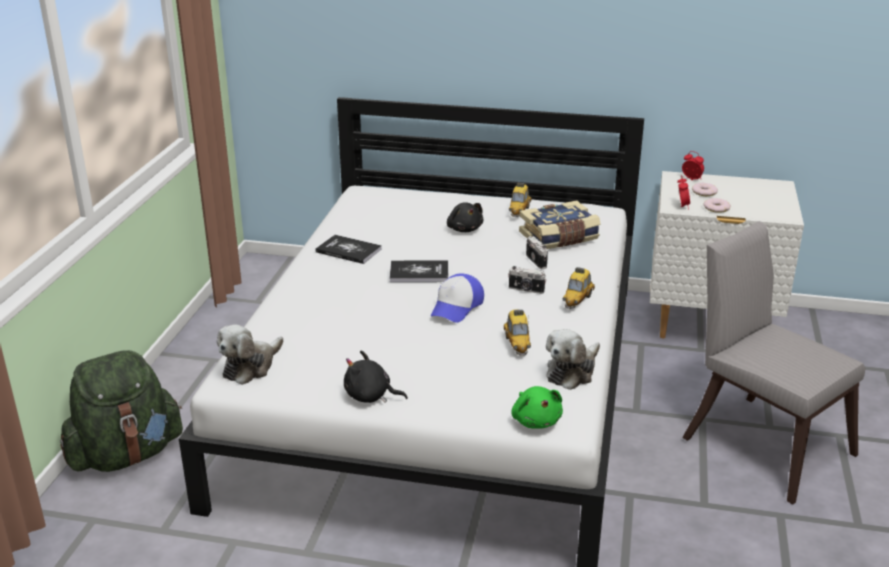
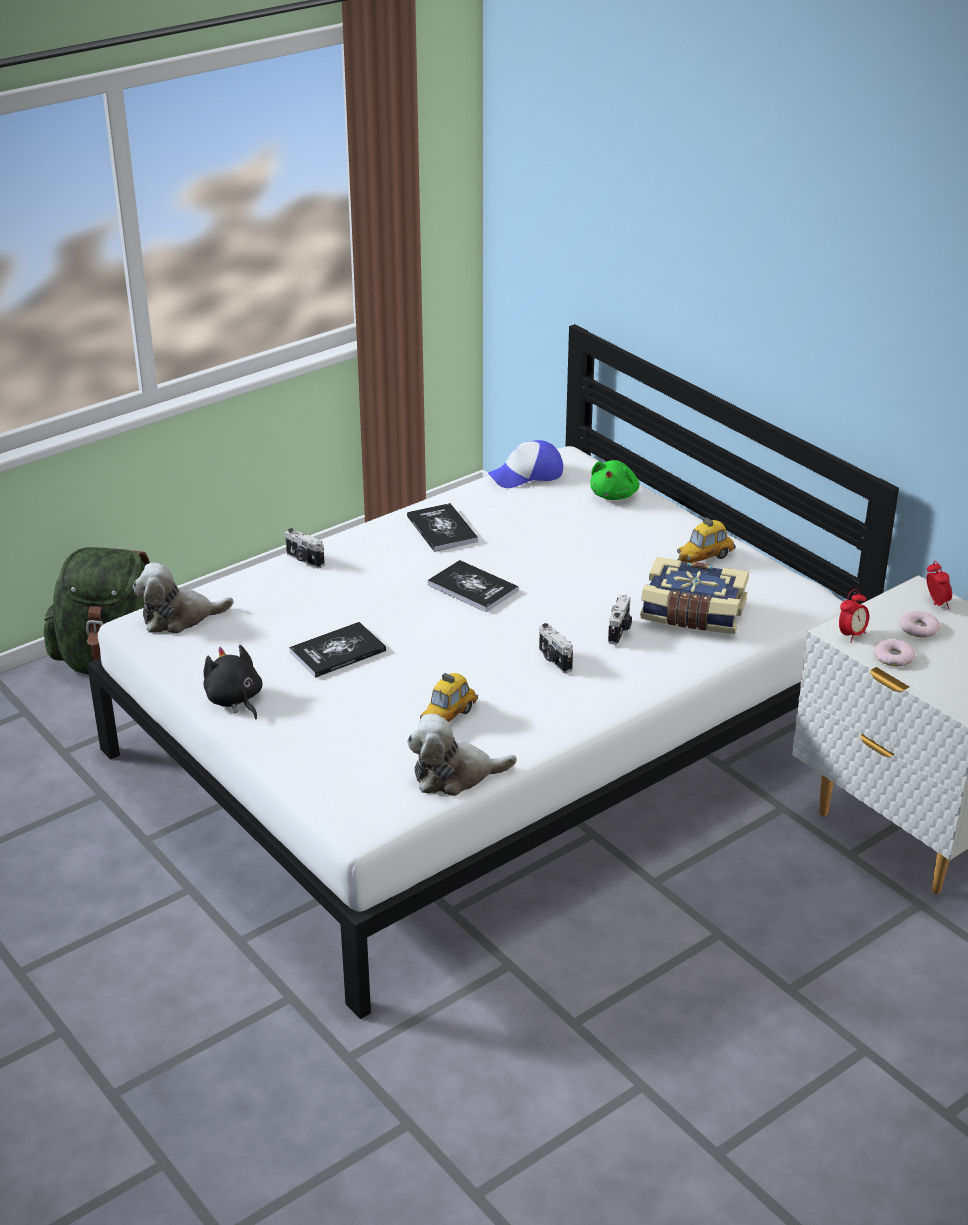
camera: 40 degrees right, 5 degrees up
cap [431,274,484,322] -> cap moved to [488,440,563,488]
black plush toy [447,202,483,232] -> none
green plush toy [511,386,563,429] -> green plush toy moved to [590,460,639,500]
toy car [563,267,595,309] -> none
grey chair [682,221,866,504] -> none
none -> camera [285,528,325,568]
none -> book [289,622,386,678]

